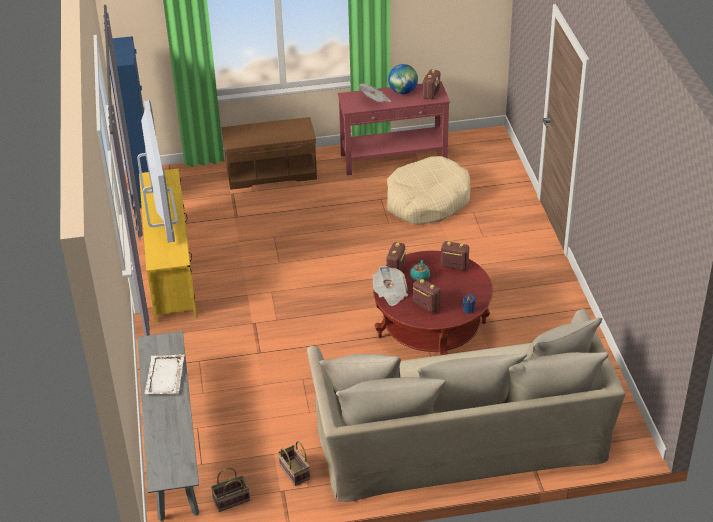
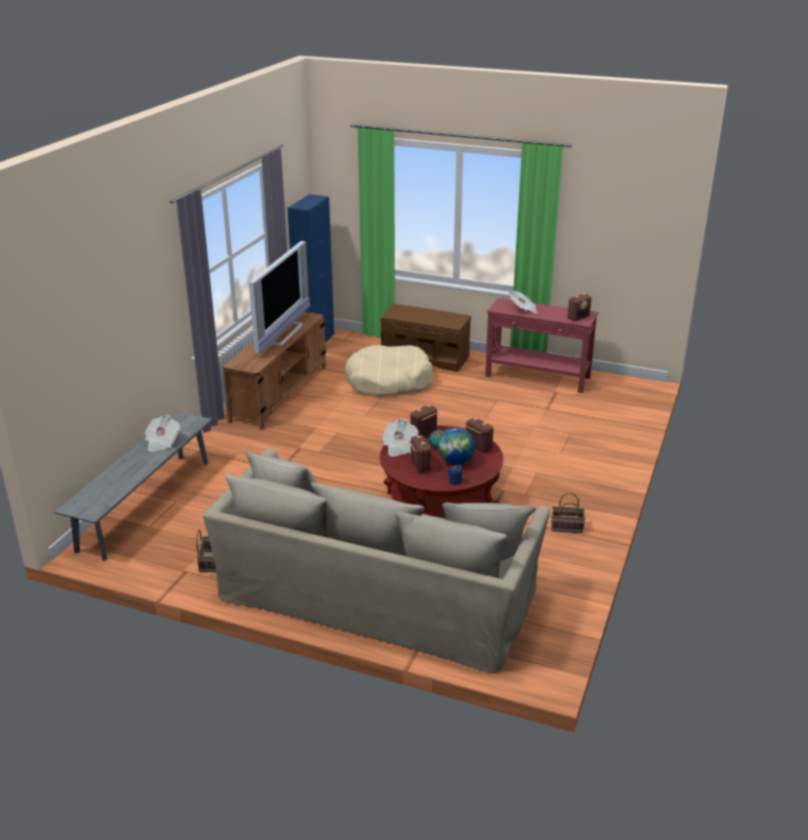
camera: 30 degrees right, 10 degrees down
yellow tv stand [139,169,197,323] -> brown tv stand [222,312,326,430]
white tray [145,354,184,394] -> newspaper [145,415,180,452]
basket [211,467,250,512] -> basket moved to [551,493,585,533]
beige dog bed [387,156,470,225] -> beige dog bed moved to [345,345,433,397]
globe [388,64,418,94] -> globe moved to [439,428,475,465]

